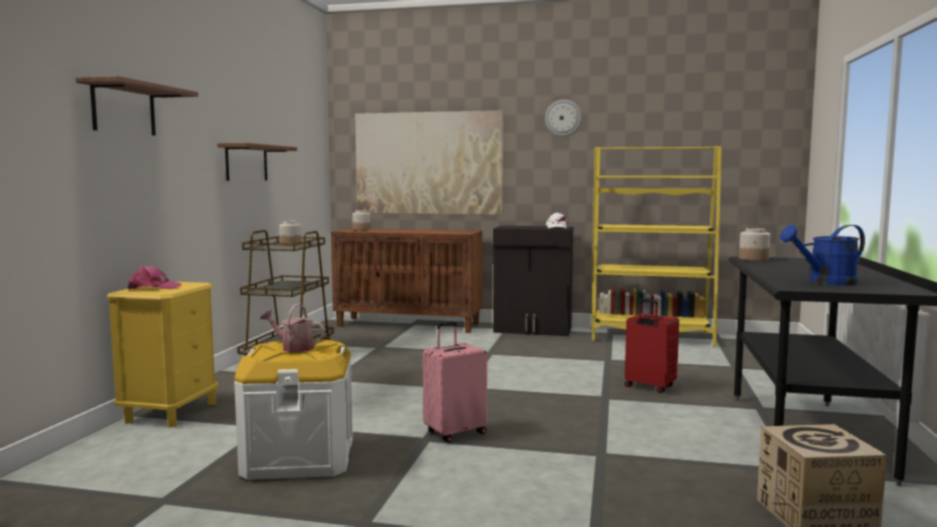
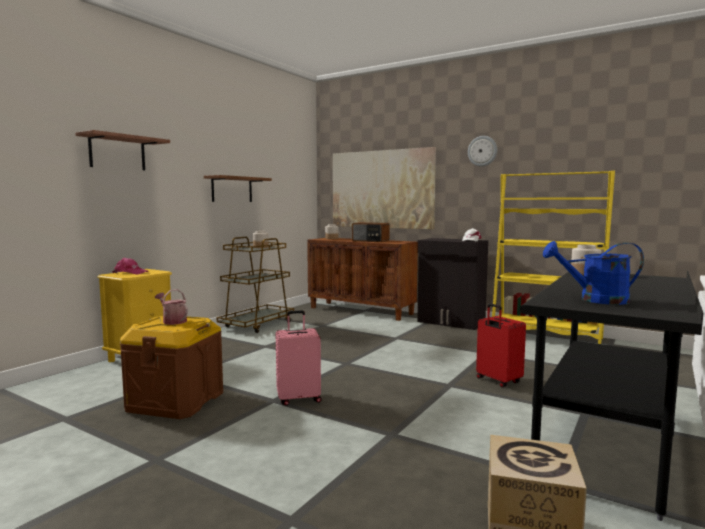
camera: 20 degrees right, 0 degrees up
white storage box [234,340,353,480] -> brown storage box [120,316,223,419]
none -> radio [352,222,390,242]

